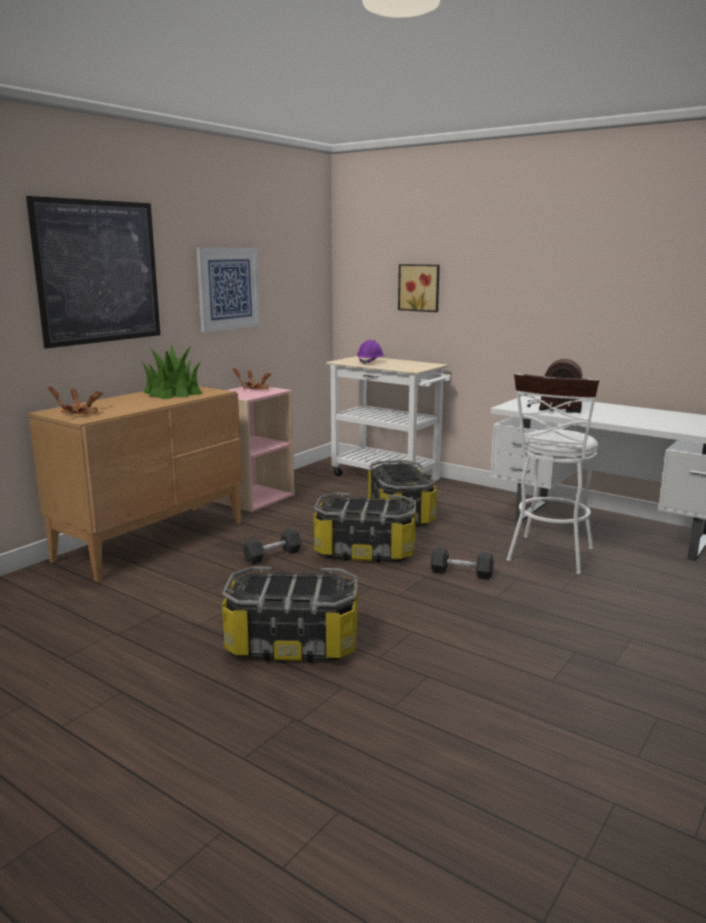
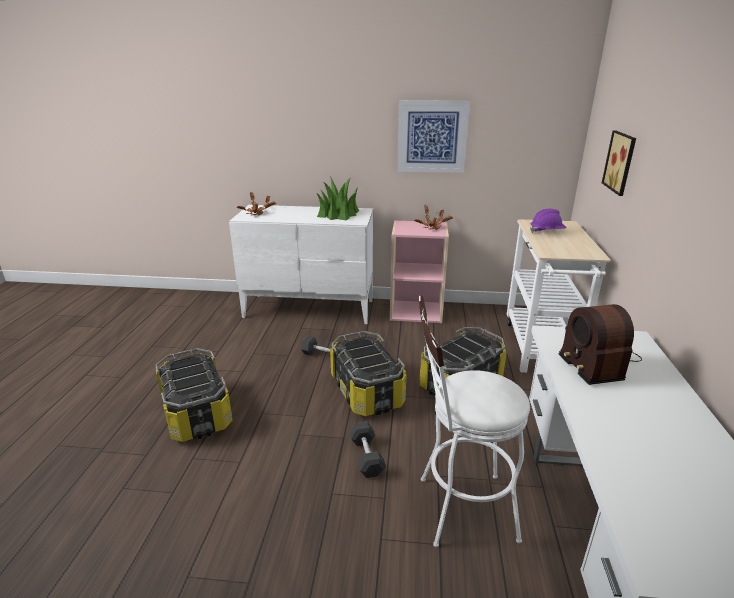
camera: 60 degrees right, 10 degrees up
picture [26,196,160,348] -> none
brown cabinet [28,386,242,583] -> white cabinet [229,205,373,324]

